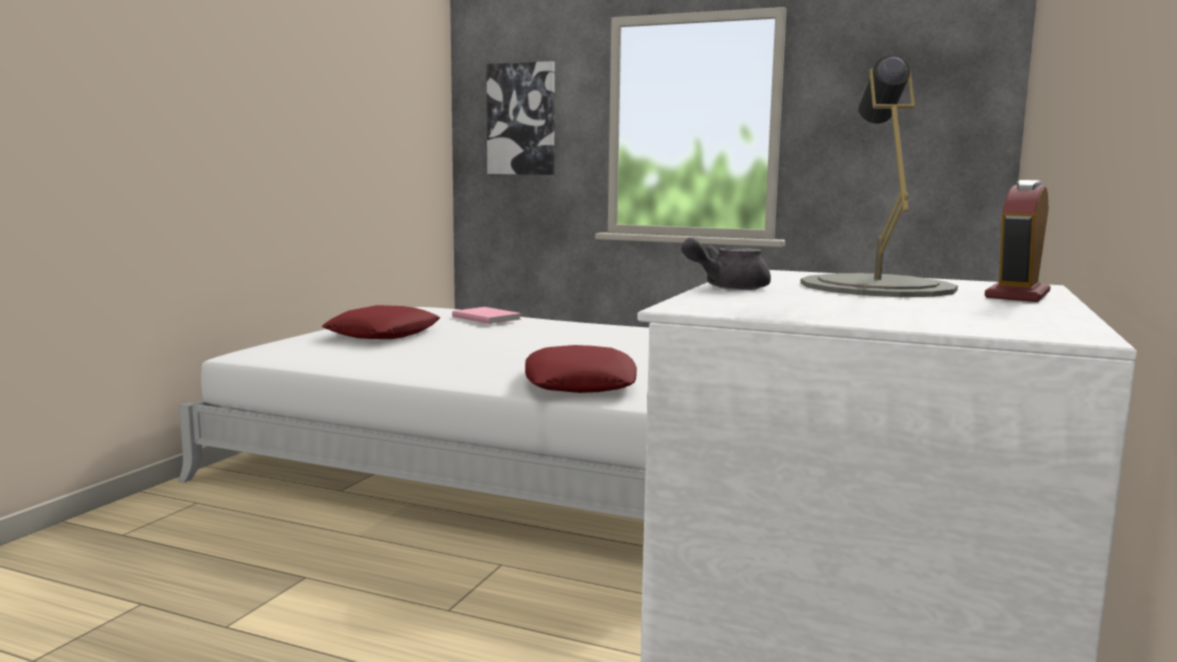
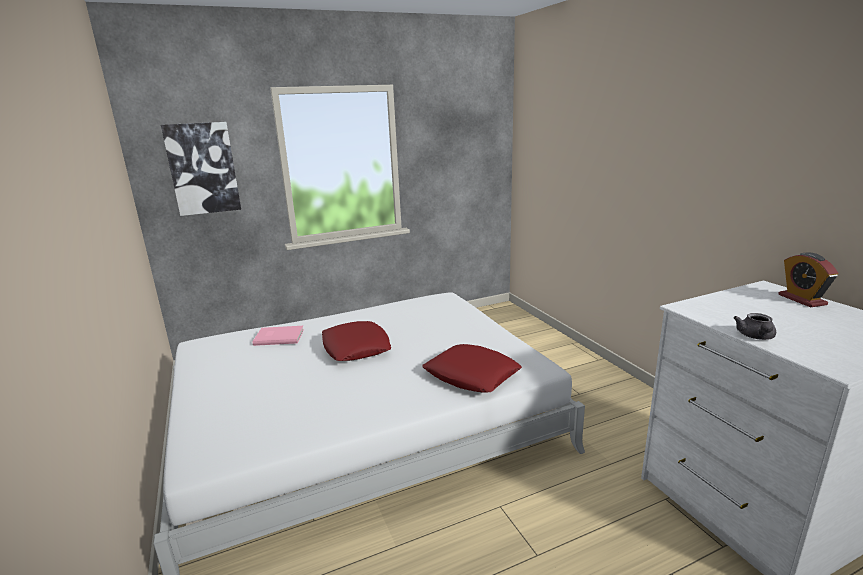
camera: 45 degrees left, 10 degrees up
red pillow [322,305,440,339] -> red pillow moved to [322,321,391,361]
grey table lamp [800,56,958,297] -> none

